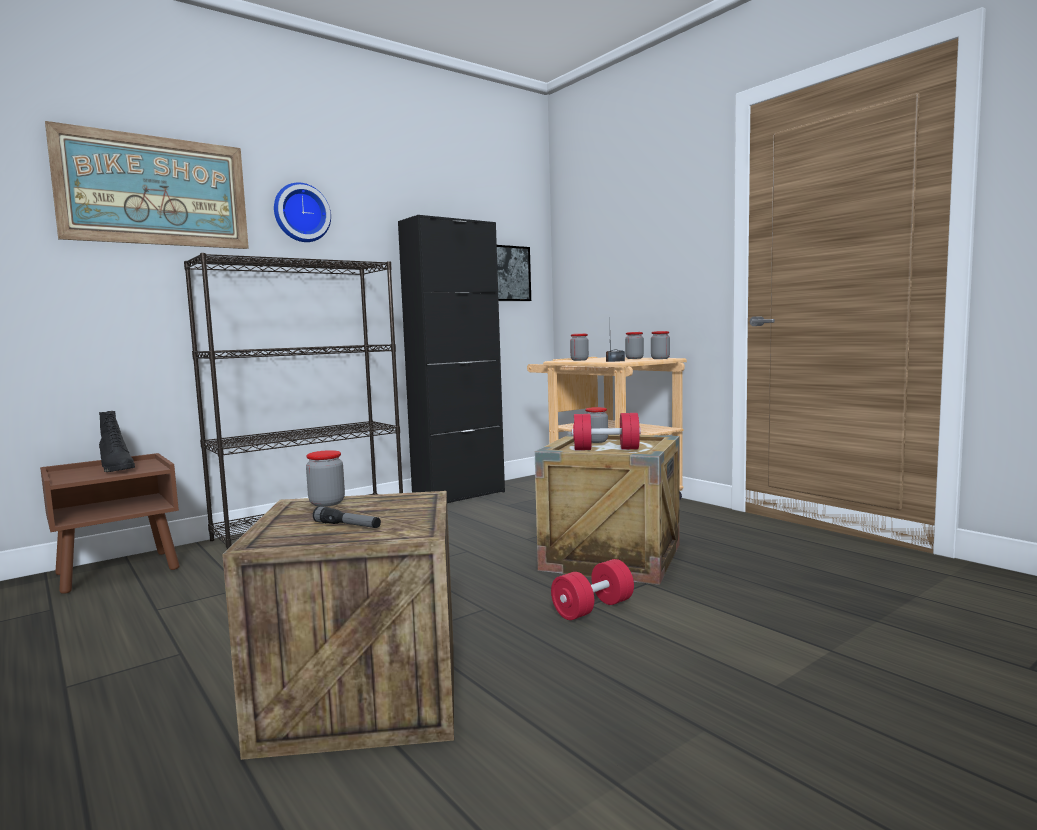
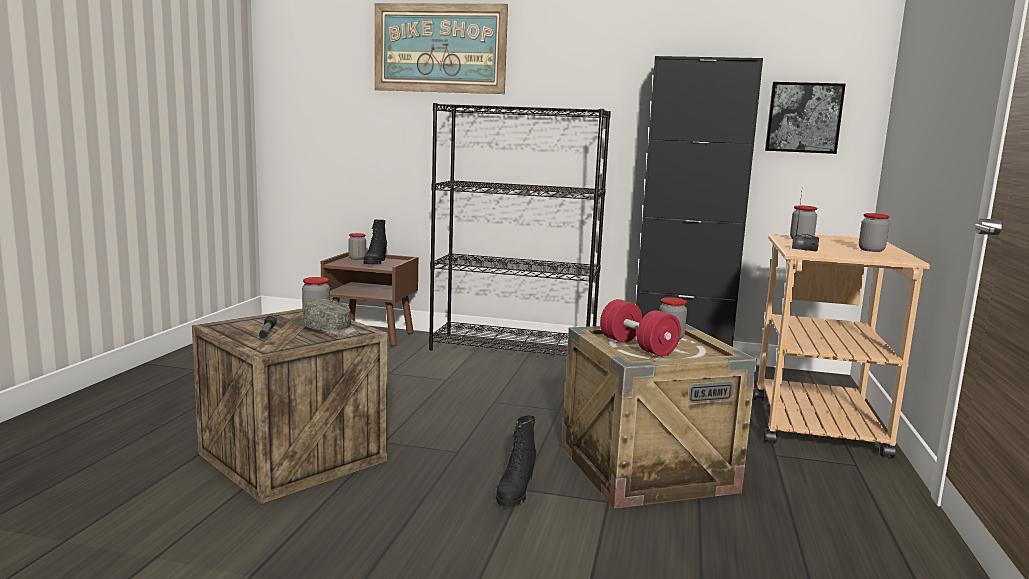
camera: 50 degrees right, 5 degrees up
wall clock [274,182,331,242] -> none
red dumbbell [551,559,634,620] -> black boot [496,415,536,507]
jar [651,331,670,359] -> jar moved to [348,233,366,260]
none -> grey cap [303,299,360,337]

